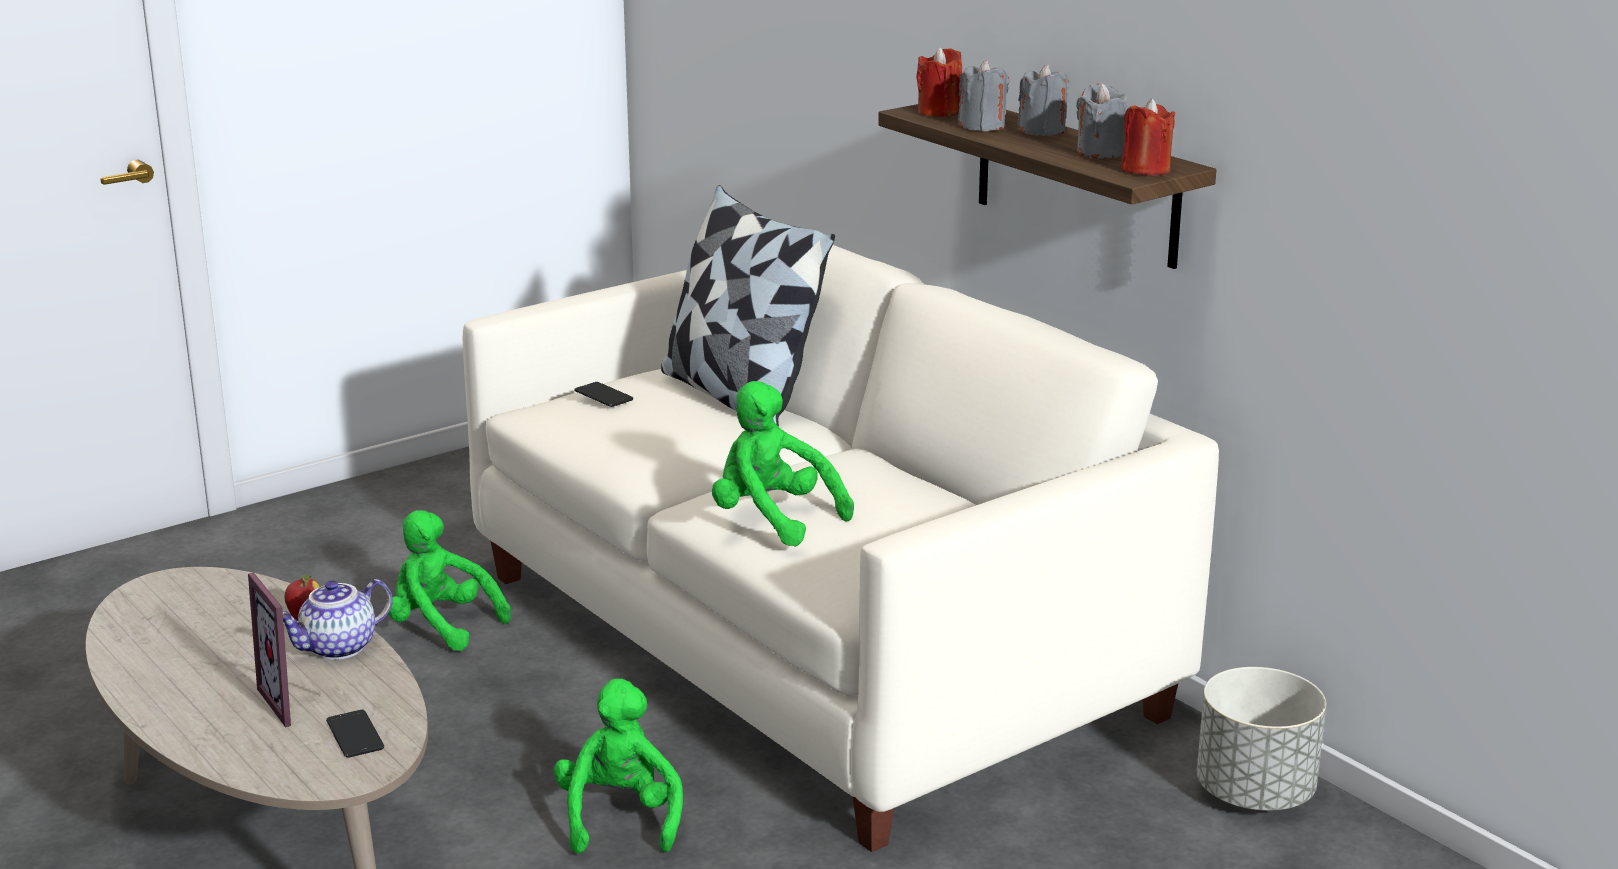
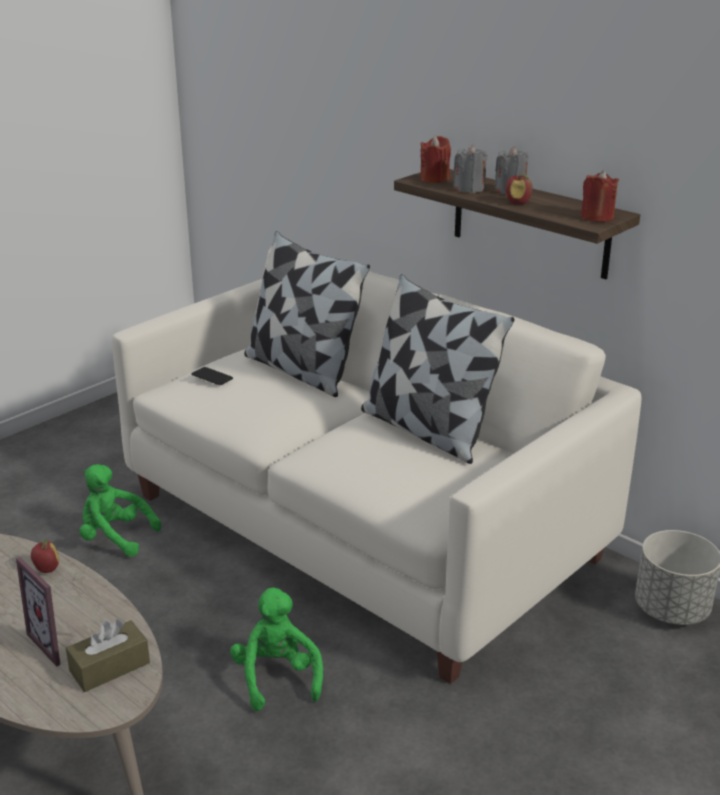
camera: 10 degrees left, 5 degrees up
teapot [283,579,393,660] -> none
phone [326,710,384,758] -> brown tissue box [66,619,150,692]
green plush toy [712,381,854,547] -> none
grey candle [1076,83,1128,159] -> none
none -> pillow [361,274,515,464]
none -> apple [505,173,532,204]

